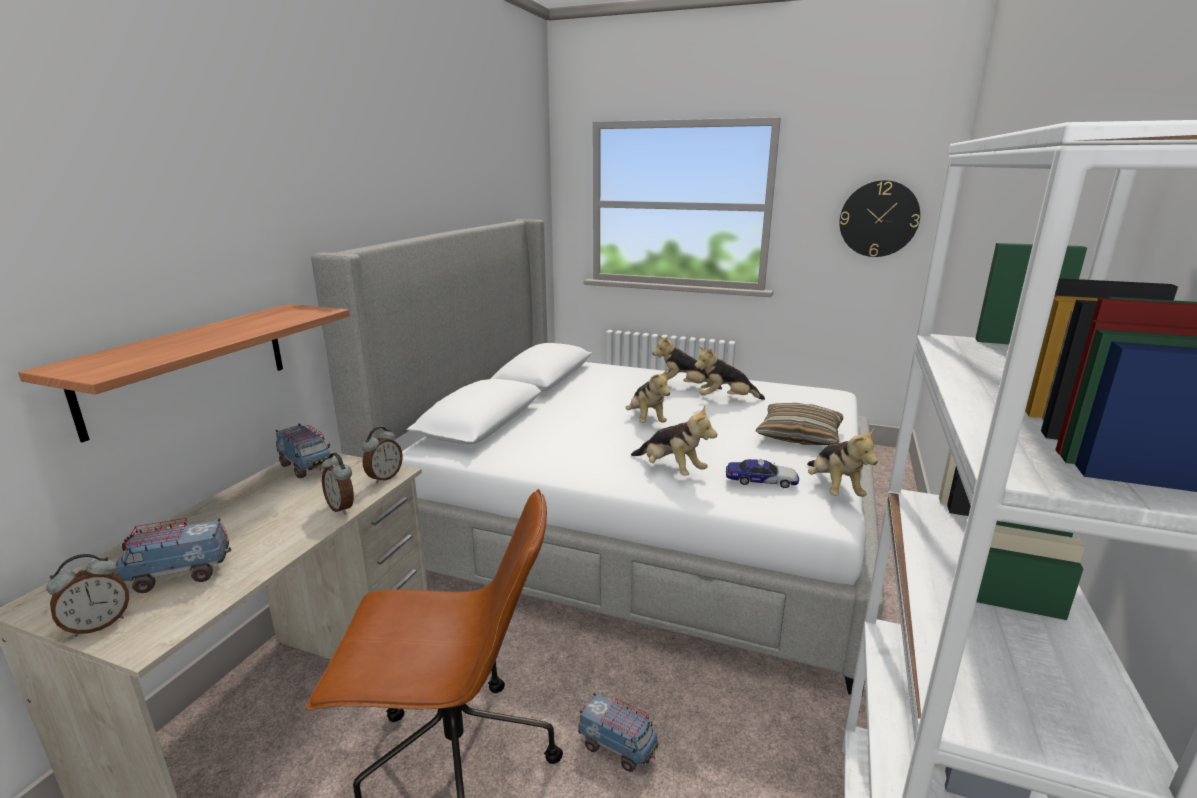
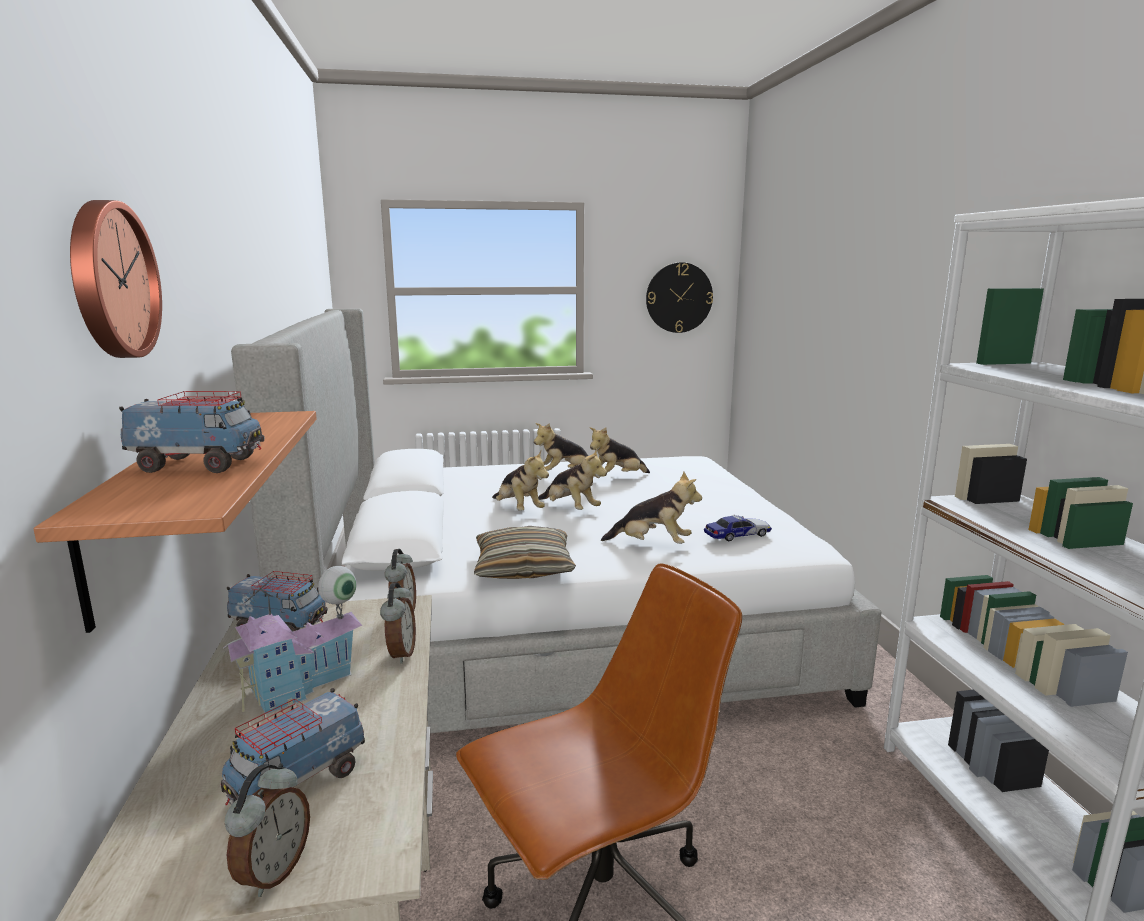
camera: 30 degrees left, 5 degrees down
alarm clock [321,453,354,515] -> alarm clock turned 105 degrees counterclockwise [380,582,416,664]
toy truck [578,693,659,772] -> toy truck moved to [119,391,265,473]
pillow [756,403,844,445] -> pillow moved to [474,526,576,579]
plush toy [807,429,878,497] -> plush toy moved to [492,451,549,511]
none -> wall clock [70,200,162,358]
none -> toy house [223,566,362,715]

